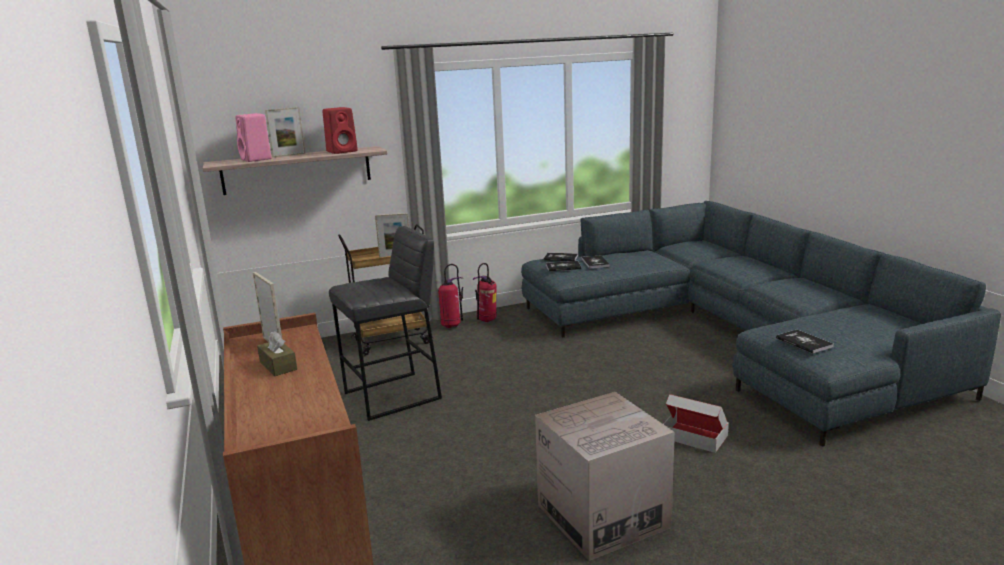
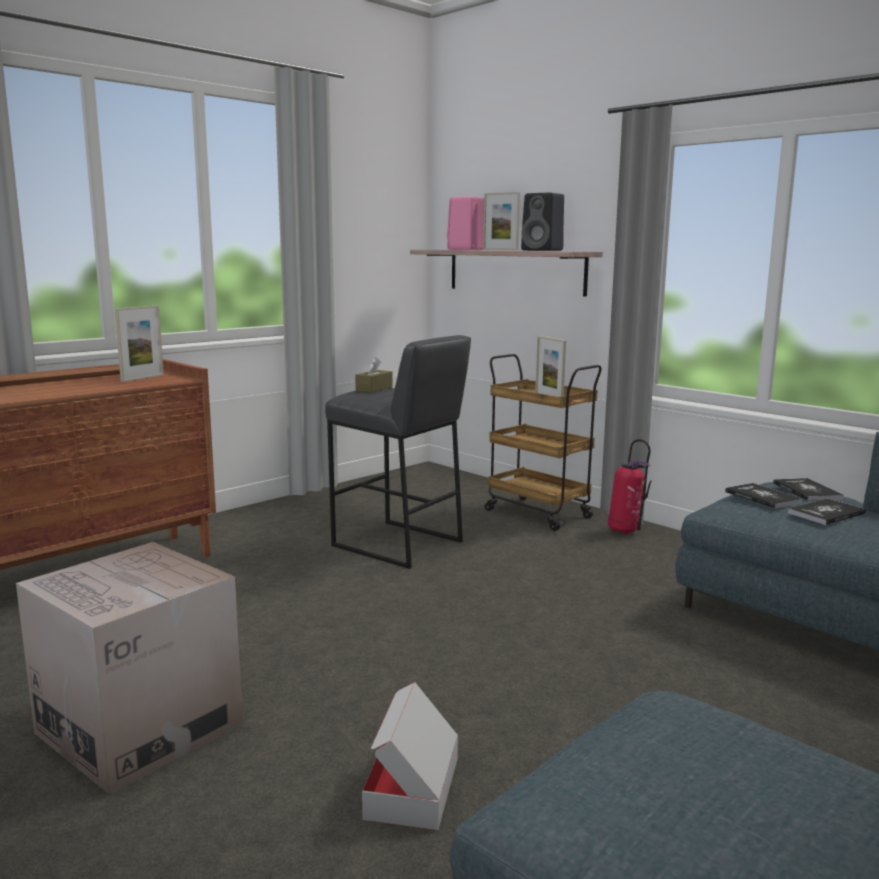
camera: 65 degrees right, 5 degrees down
brown tissue box [257,331,297,376] -> brown tissue box moved to [355,357,392,393]
red speaker [322,107,358,154] -> black speaker [521,193,564,251]
fire extinguisher [473,263,496,322] -> none
book [776,329,834,354] -> none

